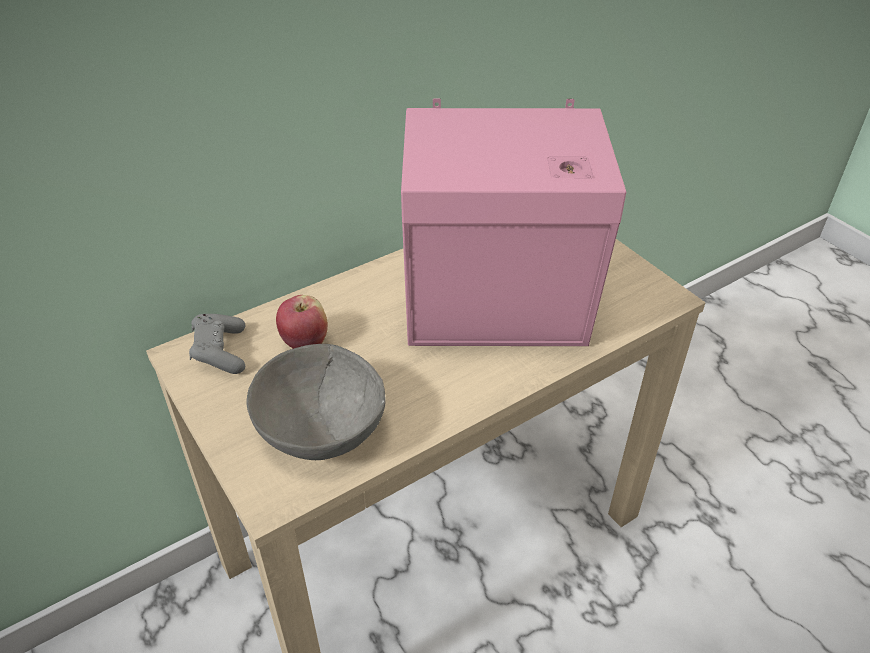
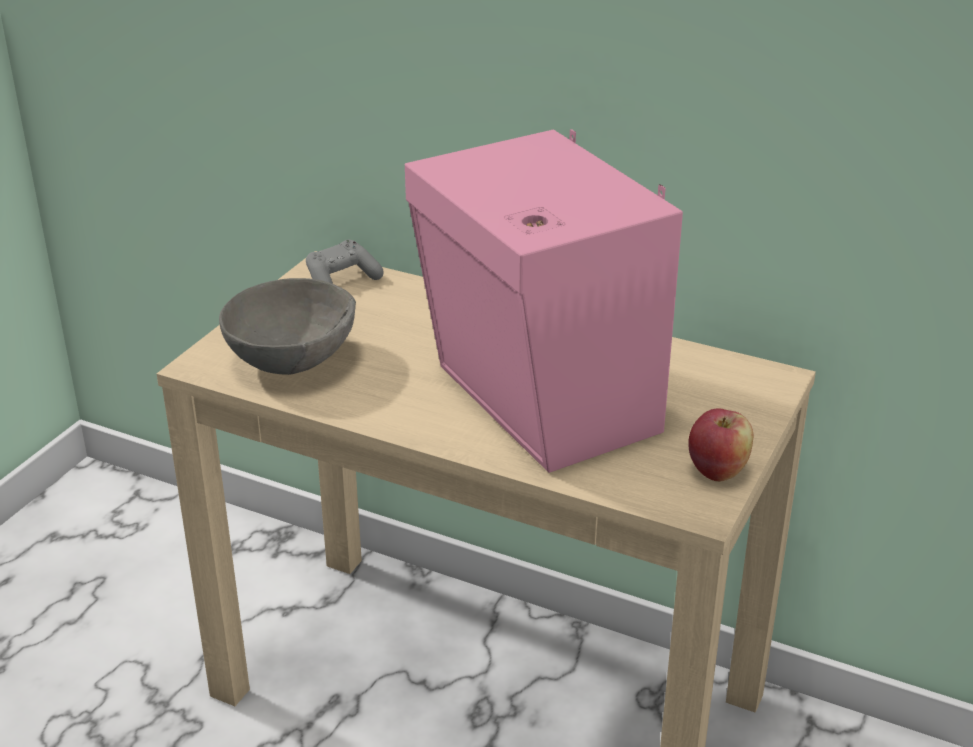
camera: 60 degrees right, 10 degrees down
apple [276,295,328,349] -> apple moved to [688,409,753,482]

